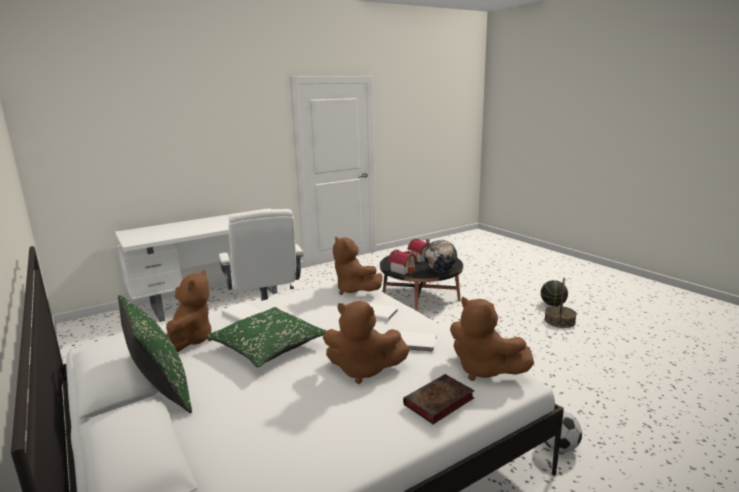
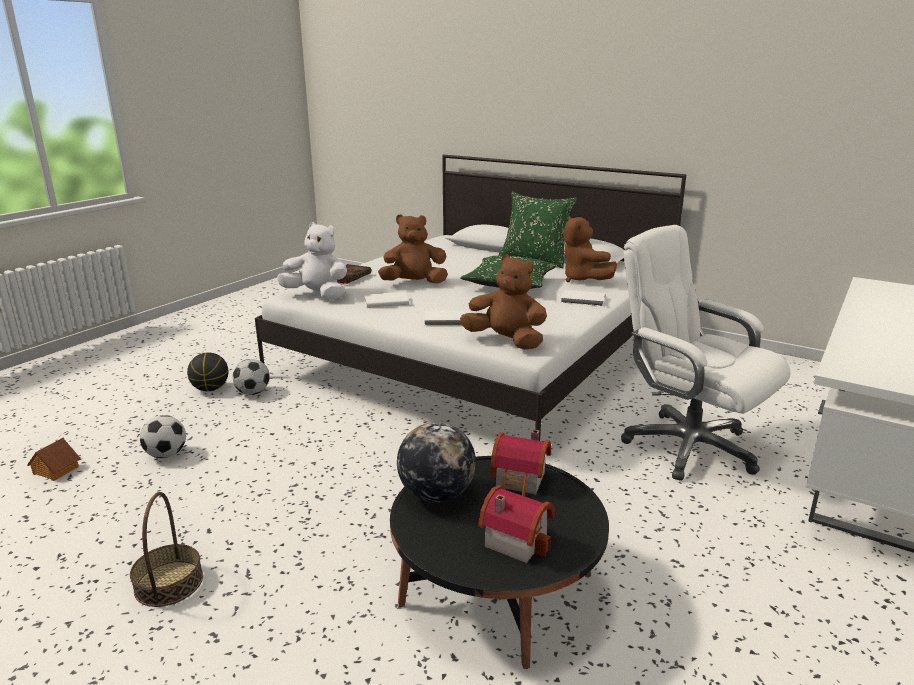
camera: 155 degrees right, 5 degrees up
brown plush toy [450,297,534,381] -> white plush toy [277,222,347,300]
basketball [541,280,568,306] -> basketball moved to [187,352,229,391]
none -> toy house [27,438,81,481]
none -> football [140,415,186,458]

